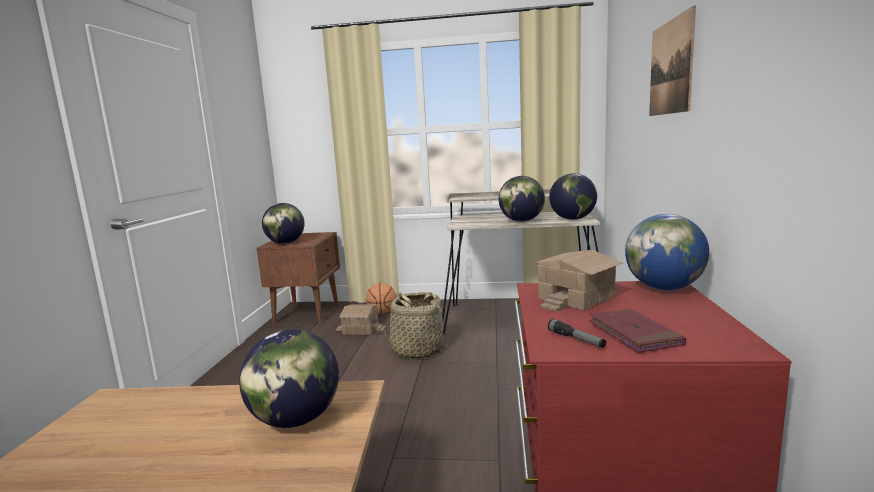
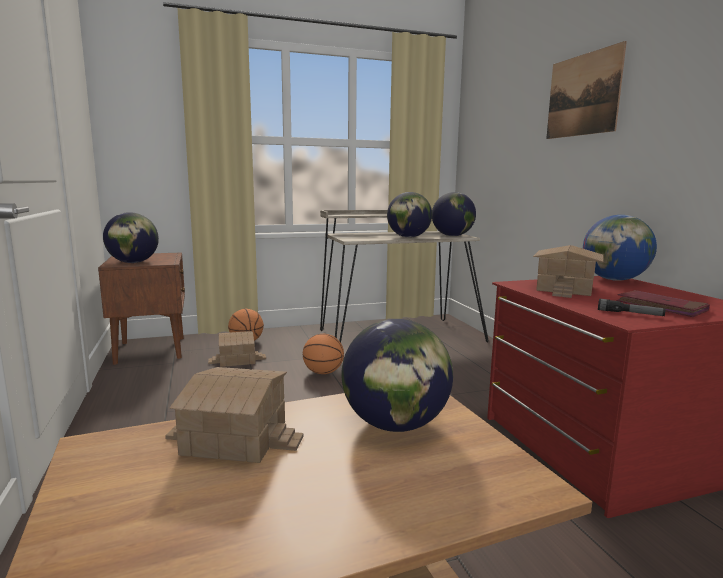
camera: 25 degrees left, 0 degrees up
basket [383,292,448,359] -> basketball [303,334,344,374]
none -> toy house [165,367,303,463]

